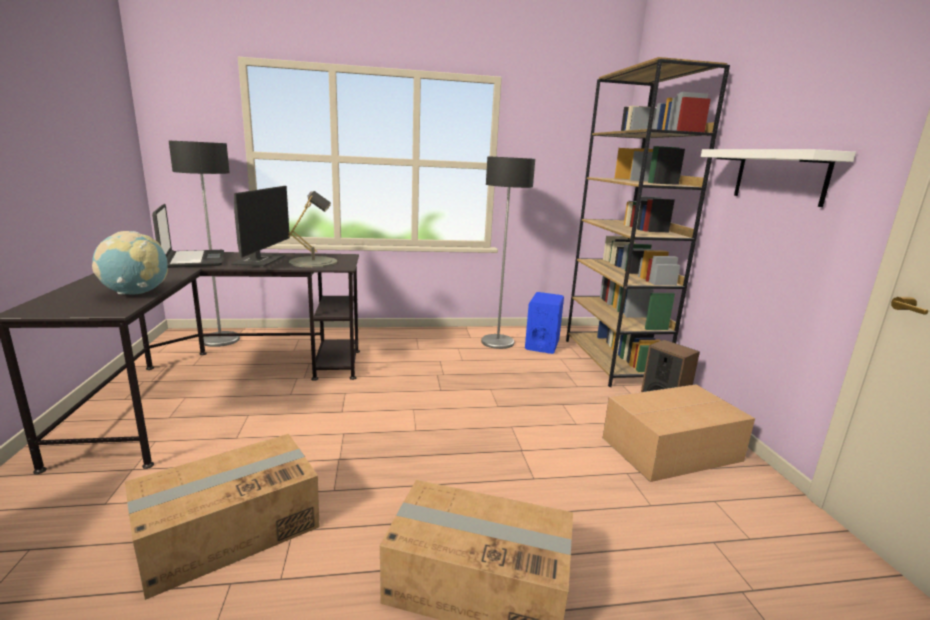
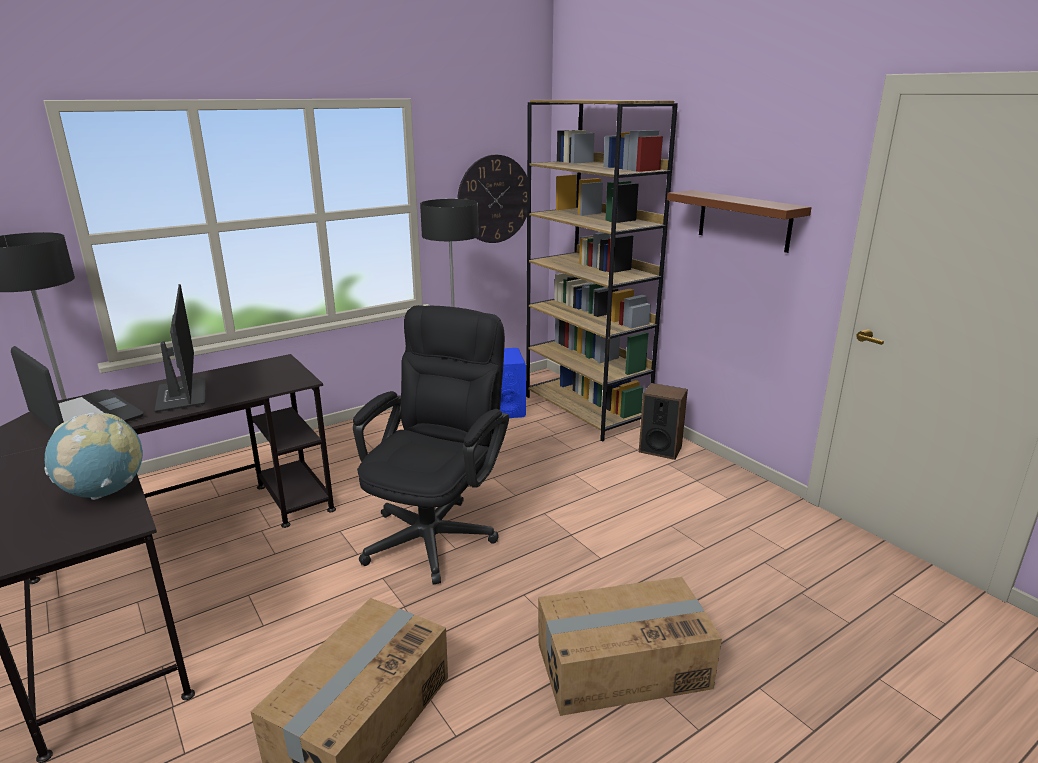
camera: 25 degrees left, 5 degrees up
grey table lamp [288,191,337,268] -> none
cardboard box [603,384,755,482] -> none
white shelf [701,149,856,207] -> brown shelf [667,190,812,253]
none -> black office chair [353,305,509,584]
none -> wall clock [457,155,527,243]

